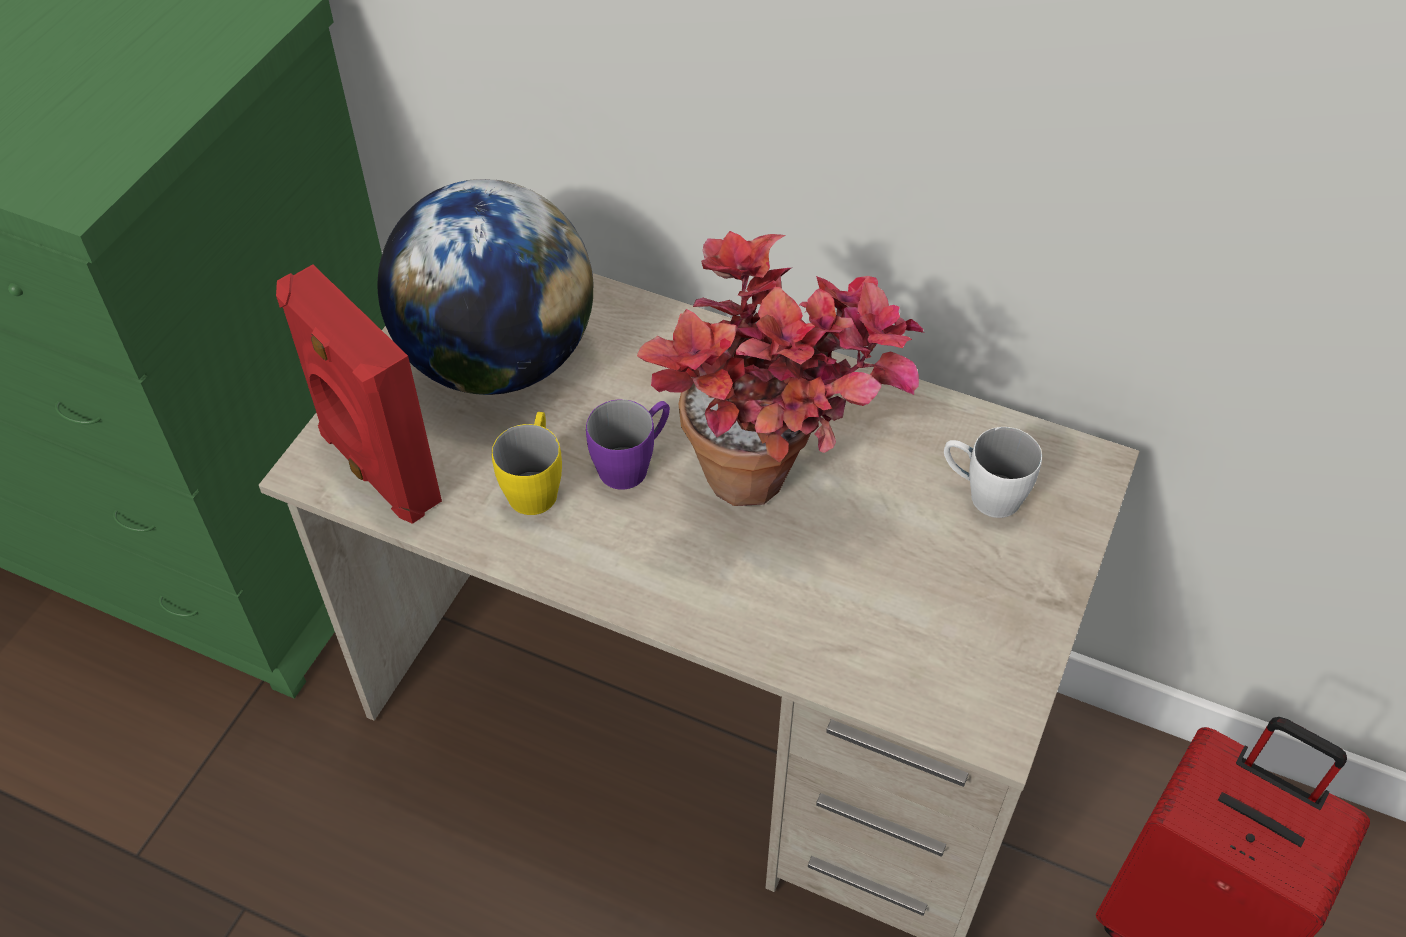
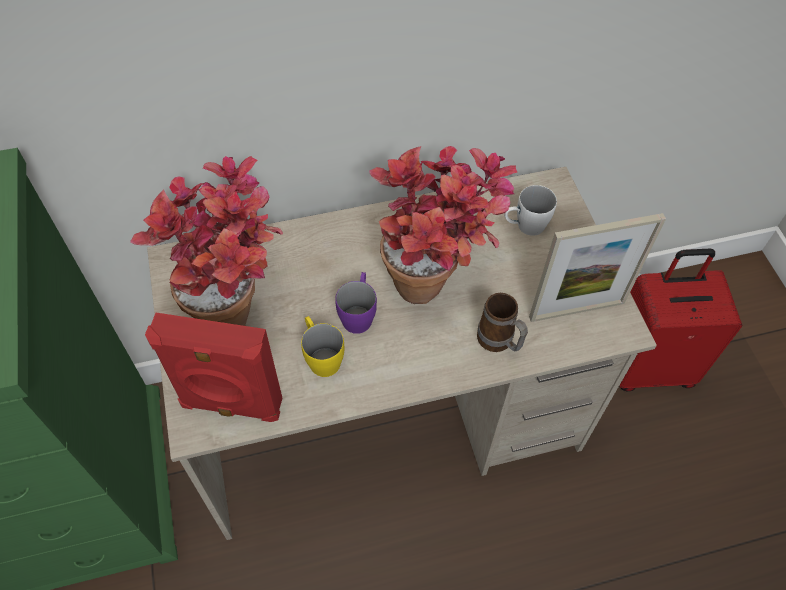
camera: 40 degrees left, 5 degrees up
globe [377,179,593,395] -> potted plant [130,156,283,326]
none -> mug [477,293,528,352]
none -> picture frame [529,213,666,322]

